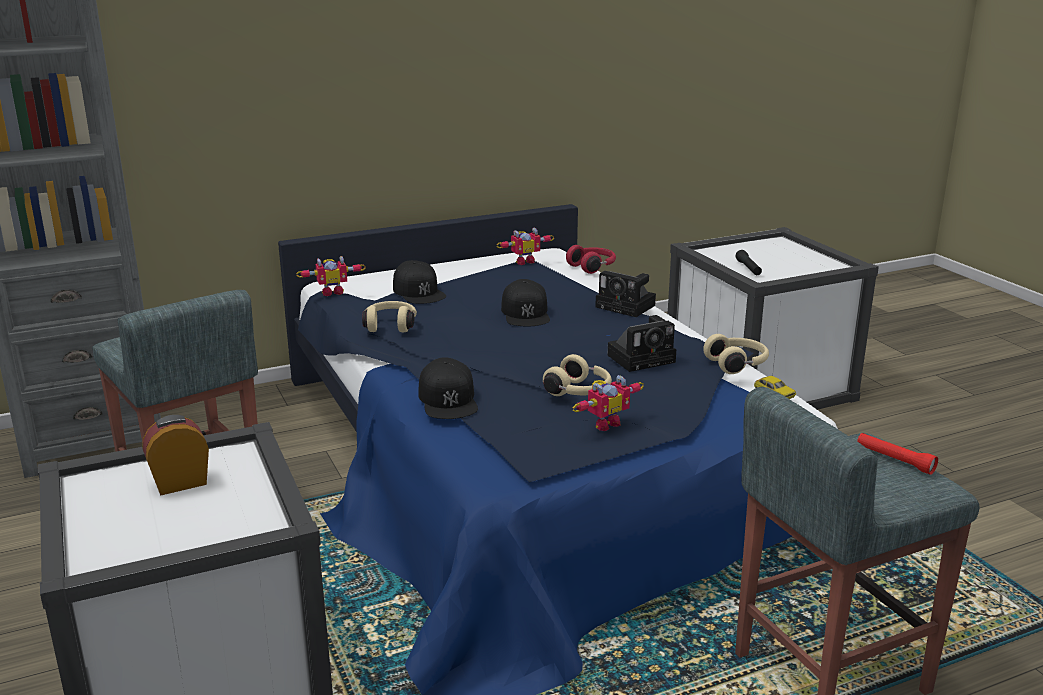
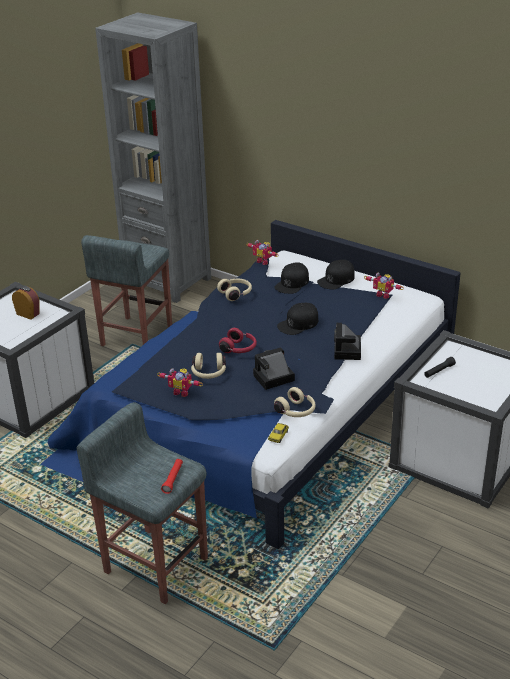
camera: 60 degrees right, 10 degrees up
black cap [418,357,478,419] -> black cap moved to [317,260,355,290]
red headphones [566,245,616,274] -> red headphones moved to [219,328,257,353]
camera [608,315,676,372] -> camera turned 120 degrees clockwise [253,347,295,390]

